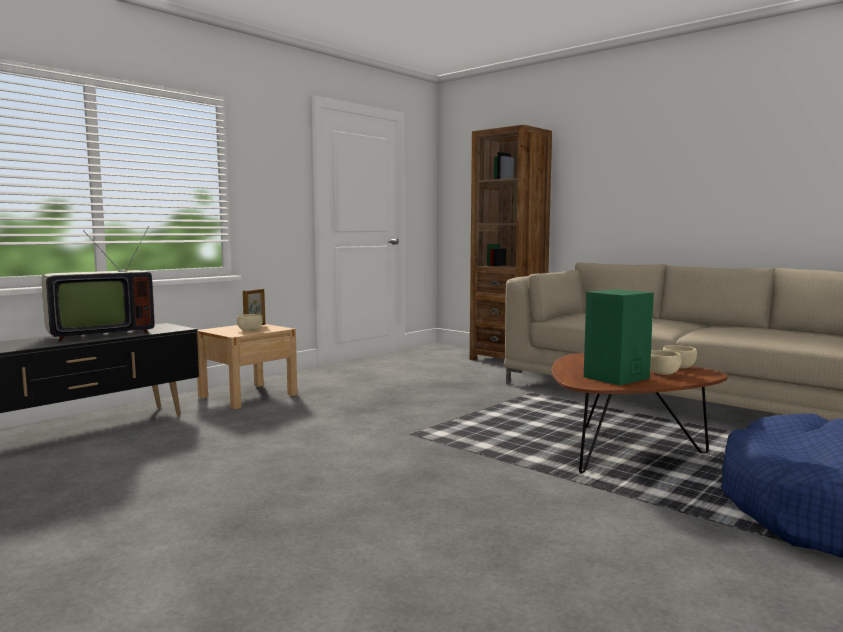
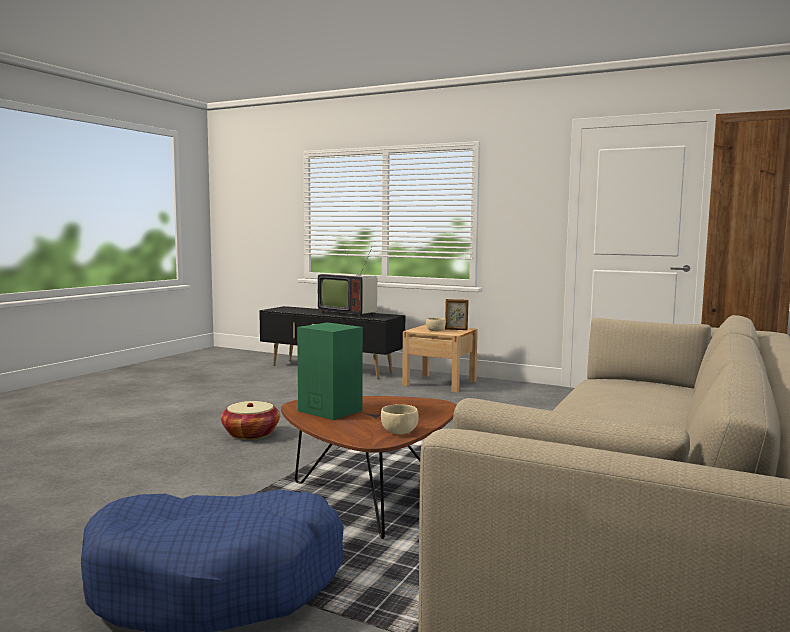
camera: 75 degrees right, 0 degrees up
beige bowl [650,350,681,375] -> none
none -> basket [221,401,280,440]

